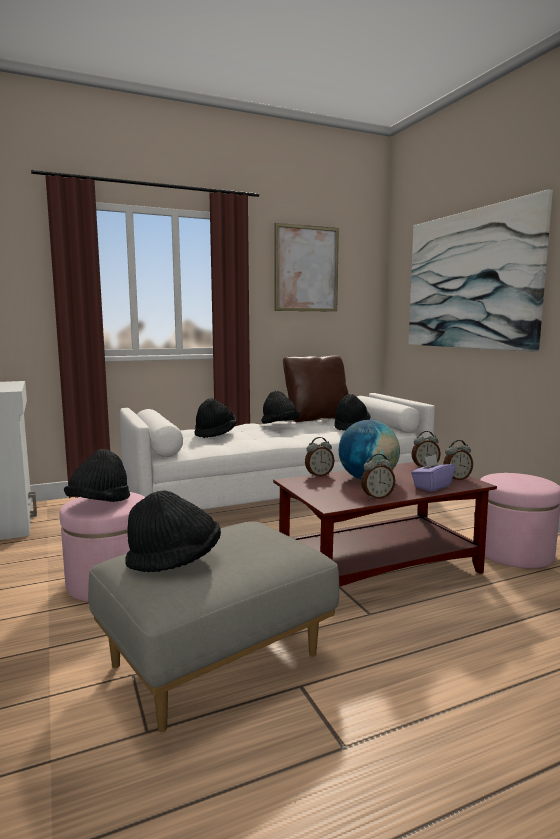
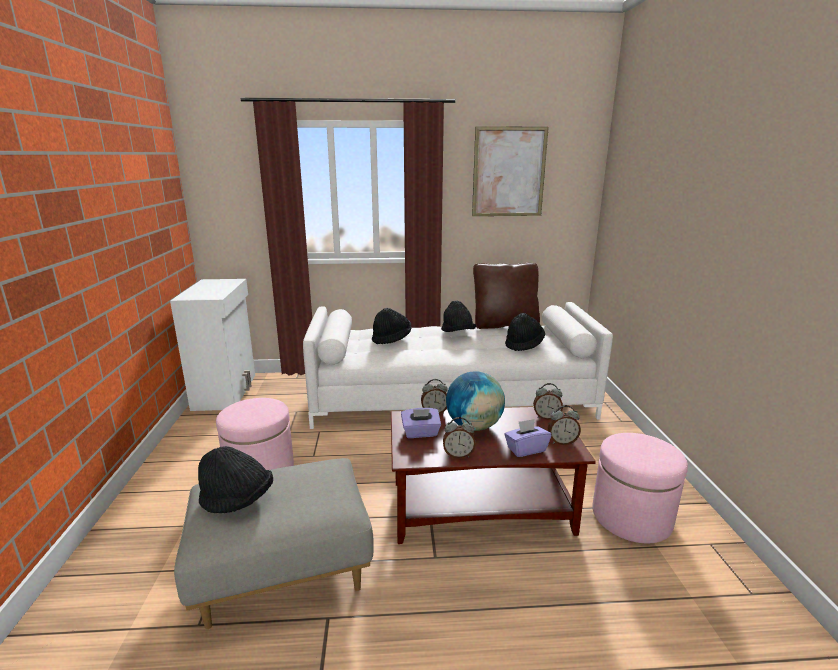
camera: 20 degrees right, 10 degrees up
black hat [64,449,130,502] -> none
picture [409,189,553,352] -> none
none -> purple tissue box [401,408,441,438]

